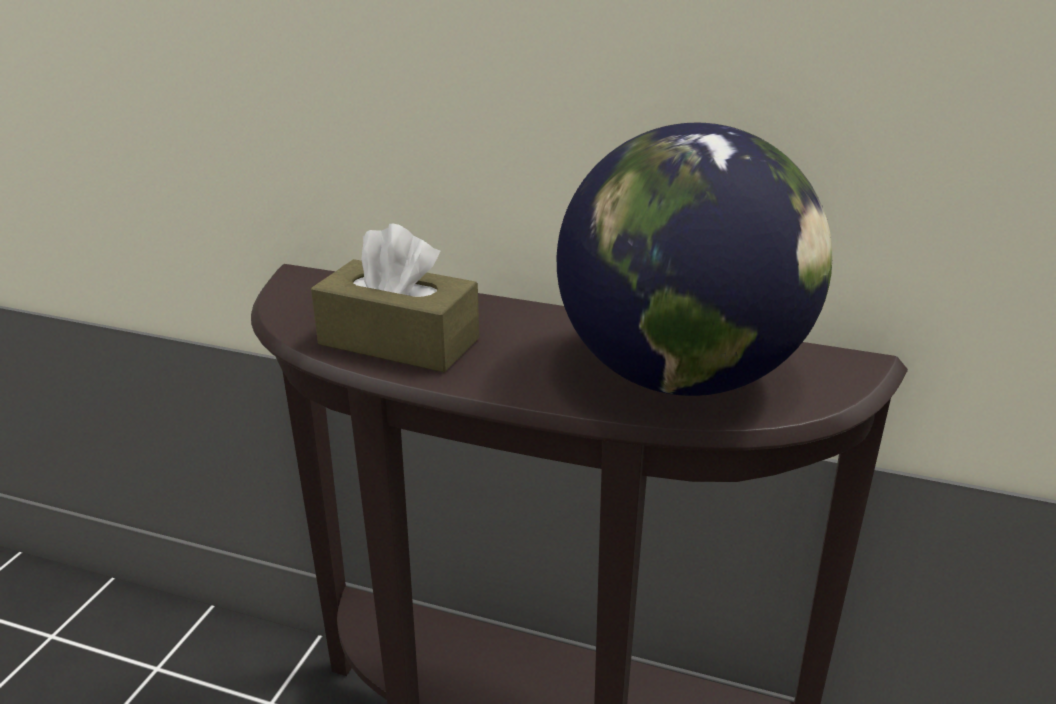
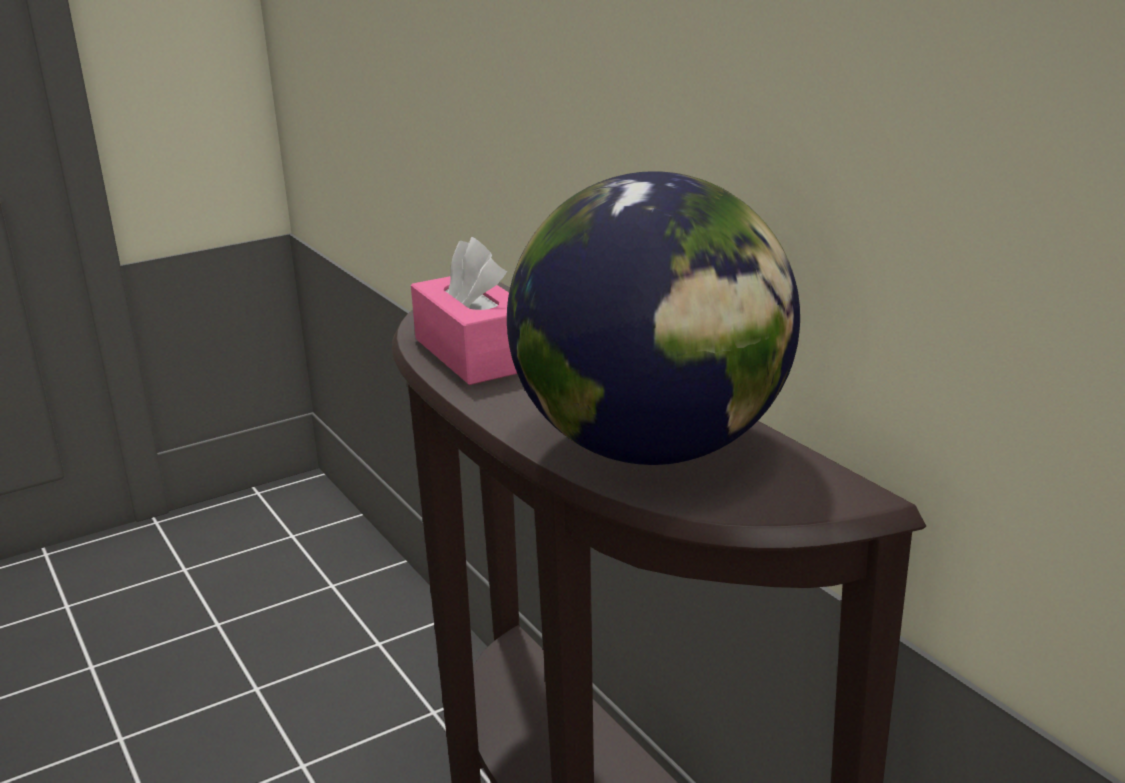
camera: 40 degrees right, 5 degrees down
brown tissue box [311,223,479,372] -> pink tissue box [411,237,517,385]

